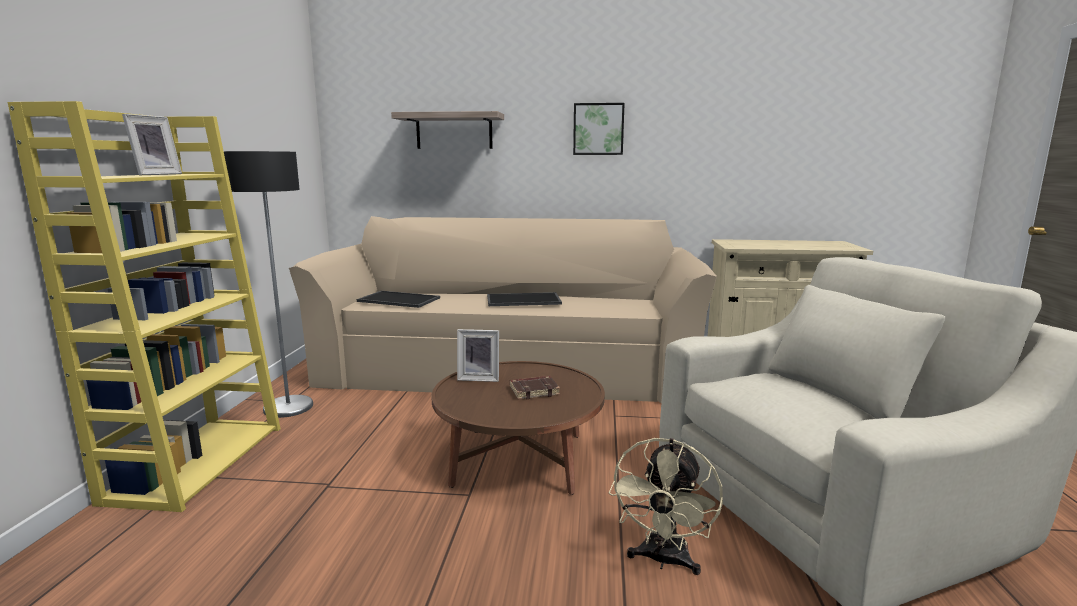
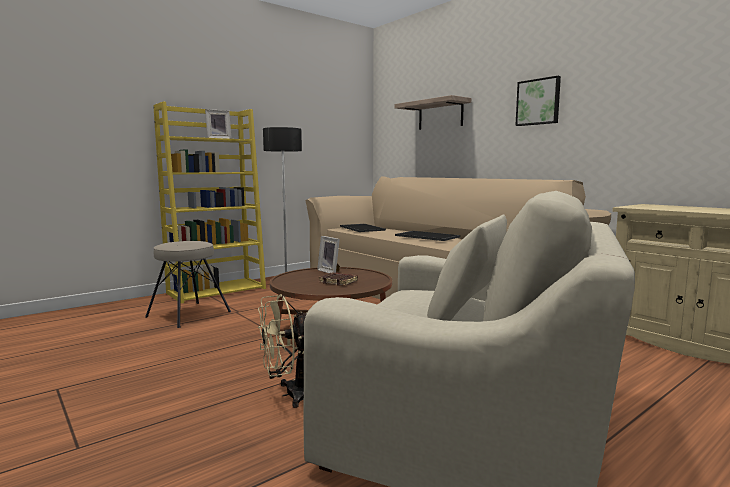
camera: 45 degrees right, 5 degrees down
none -> beige stool [145,241,231,328]

